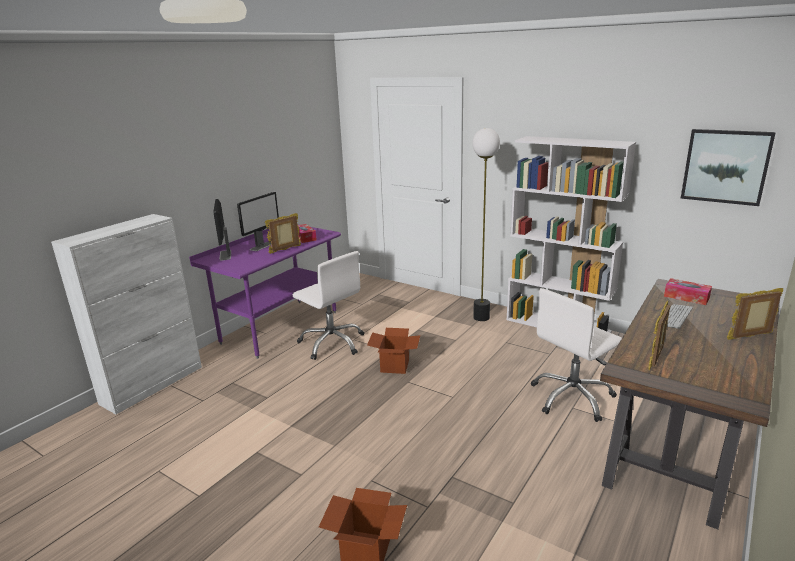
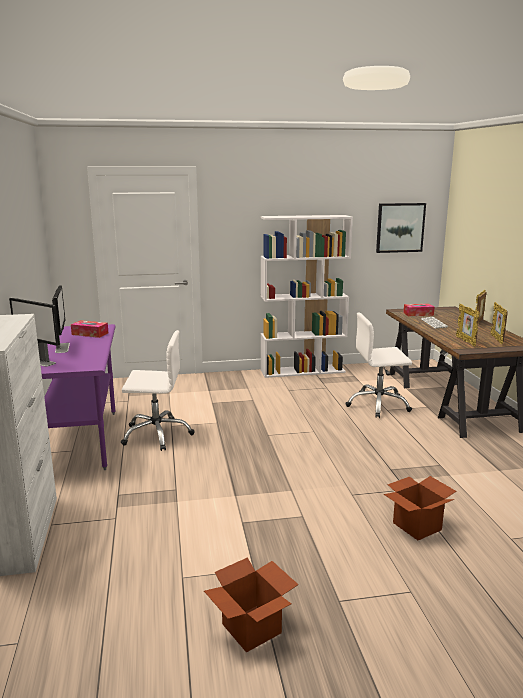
camera: 45 degrees left, 5 degrees down
picture frame [265,213,301,253] -> picture frame moved to [491,302,508,344]
cardboard box [367,328,420,374] -> cardboard box moved to [204,557,298,653]
floor lamp [472,128,500,321] -> none
white office chair [531,288,622,422] -> white office chair turned 75 degrees clockwise [345,312,412,418]

